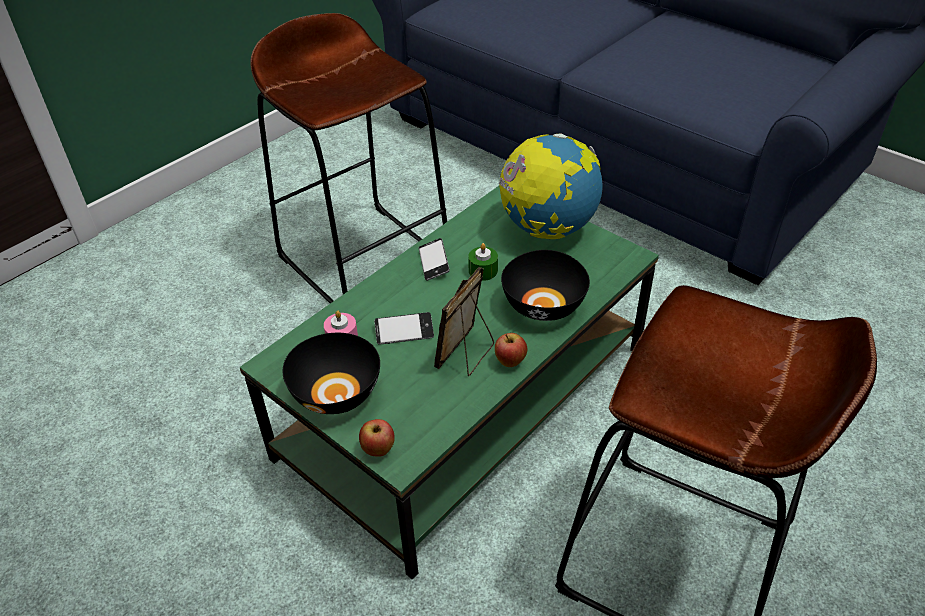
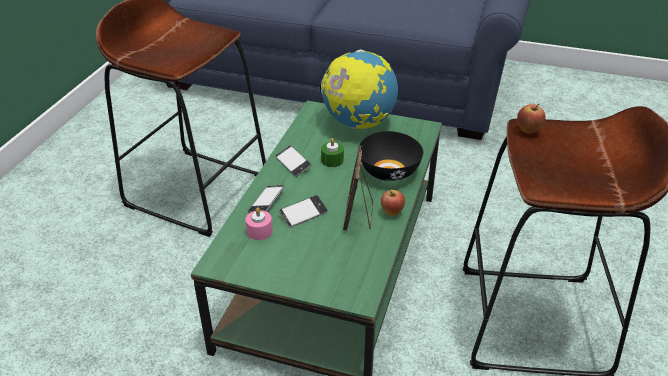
camera: 25 degrees left, 5 degrees down
black bowl [283,333,380,414] -> none
apple [359,419,395,457] -> apple moved to [517,104,546,134]
none -> phone [248,185,284,213]

